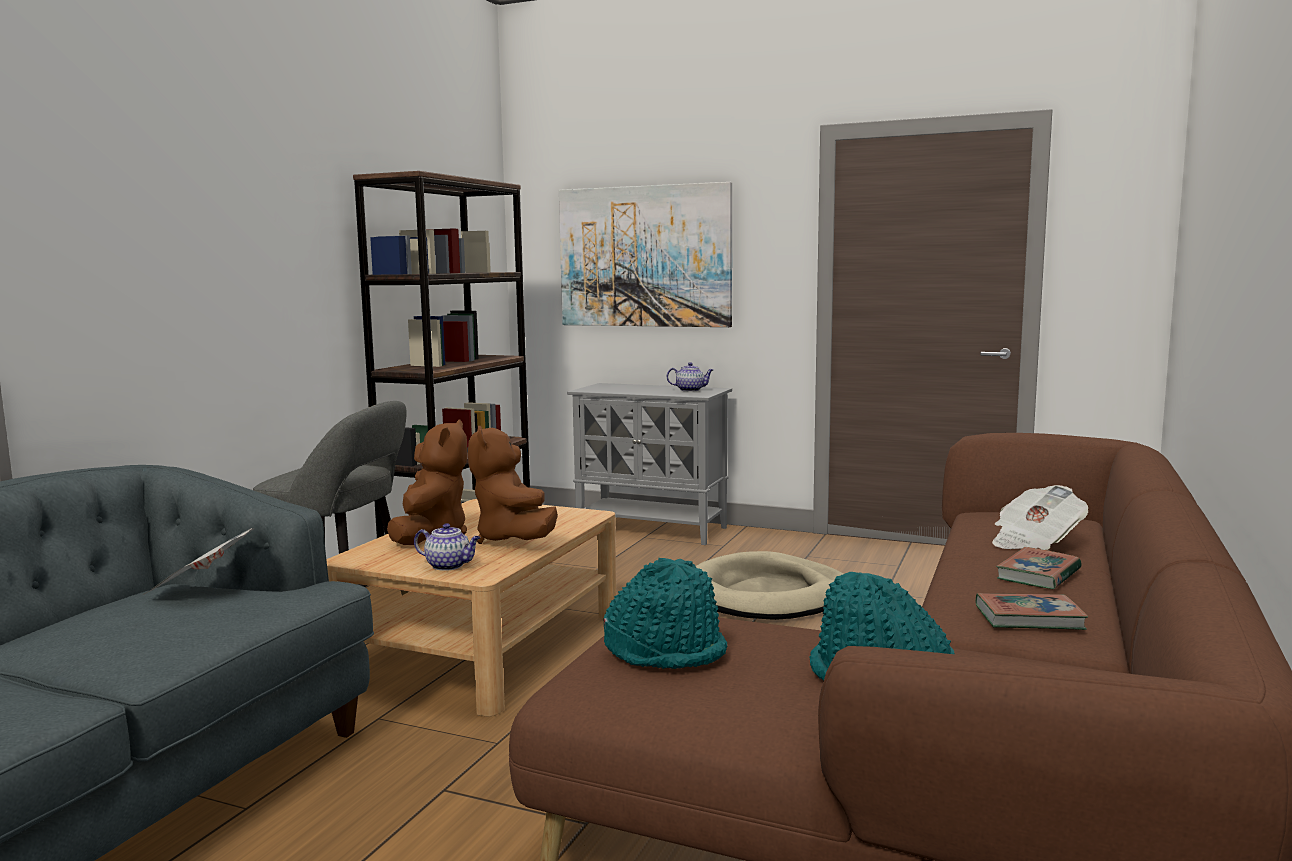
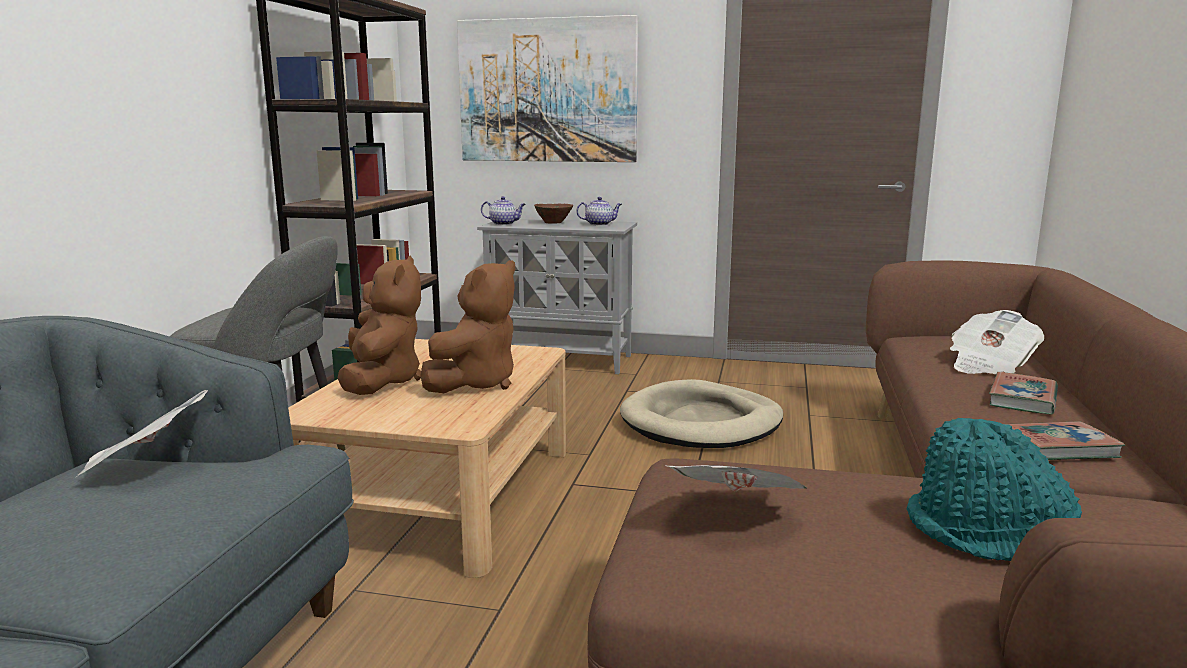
camera: 10 degrees left, 5 degrees up
teapot [414,523,481,571] -> teapot moved to [481,196,526,225]
brown plush toy [468,426,558,544] -> brown plush toy turned 120 degrees counterclockwise [421,260,515,393]
turquoise hat [603,558,727,669] -> newspaper [668,465,807,491]
none -> brown bowl [534,204,573,224]

